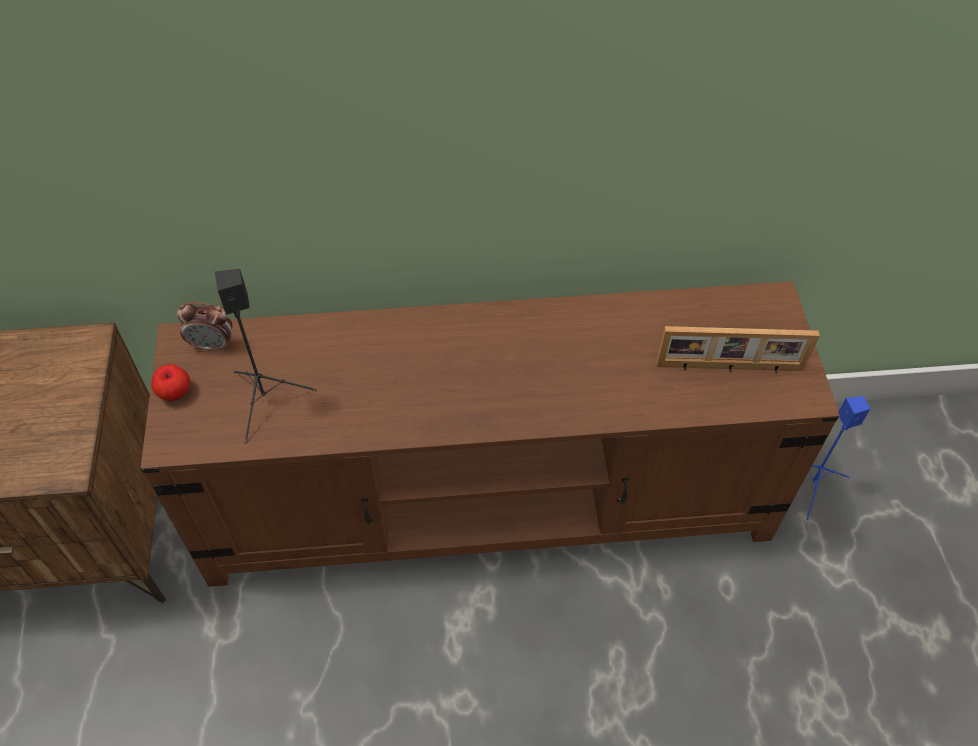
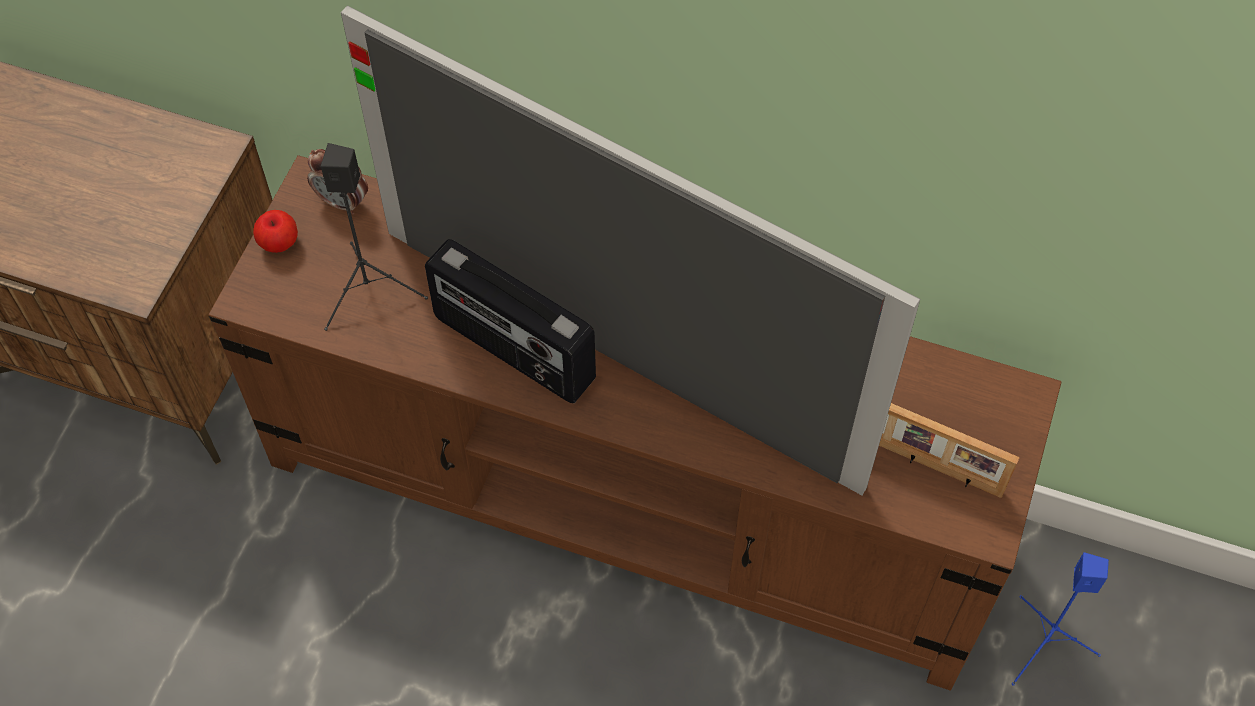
camera: 25 degrees right, 5 degrees up
none -> television [341,5,920,495]
none -> radio [425,239,596,403]

